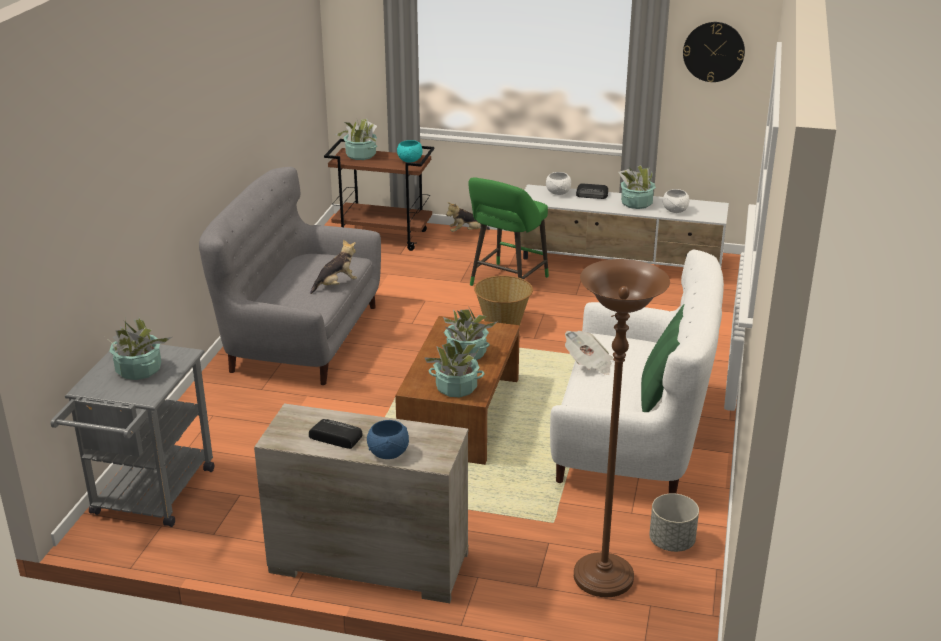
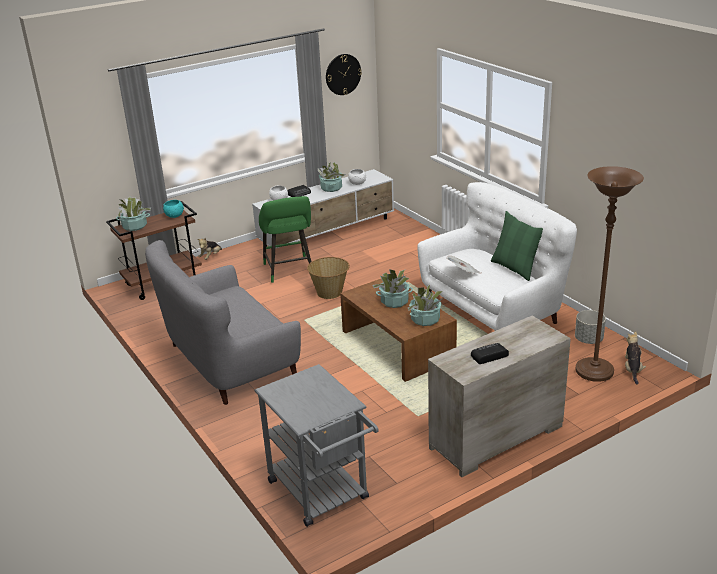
camera: 45 degrees left, 0 degrees up
potted plant [105,318,172,380] -> none
plush toy [310,239,357,294] -> plush toy moved to [625,331,646,385]
blue bowl [367,420,409,459] -> none

